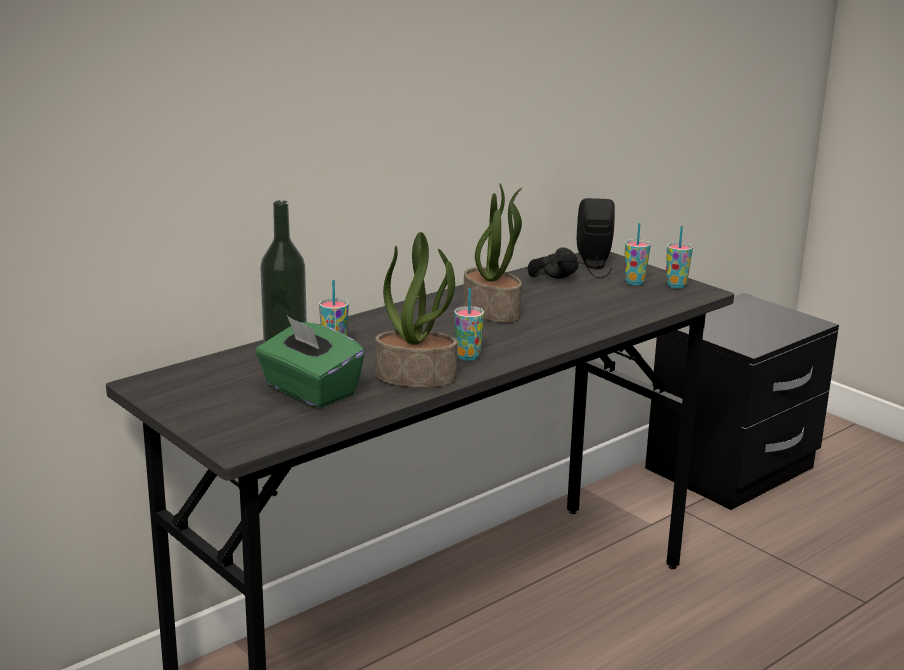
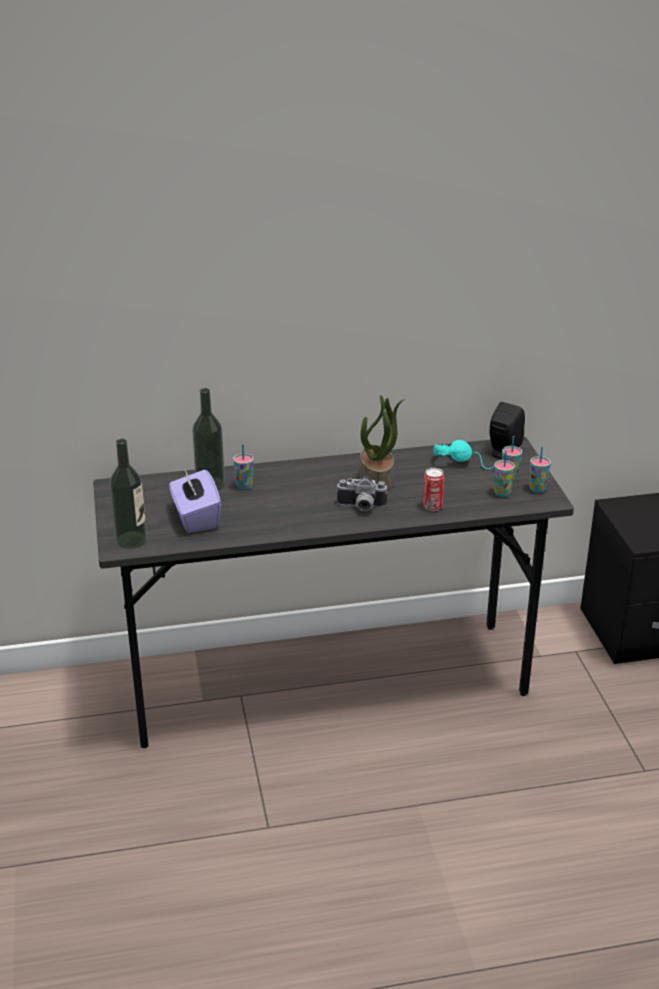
camera: 30 degrees right, 10 degrees up
green tissue box [255,316,365,408] -> purple tissue box [169,469,221,533]
potted plant [375,232,457,388] -> none
cup [454,288,484,361] -> cup moved to [494,450,515,497]
black headphones [527,247,612,279] -> turquoise headphones [433,440,494,469]
none -> bottle [109,439,147,549]
none -> camera [336,476,388,511]
none -> can [423,468,444,511]

